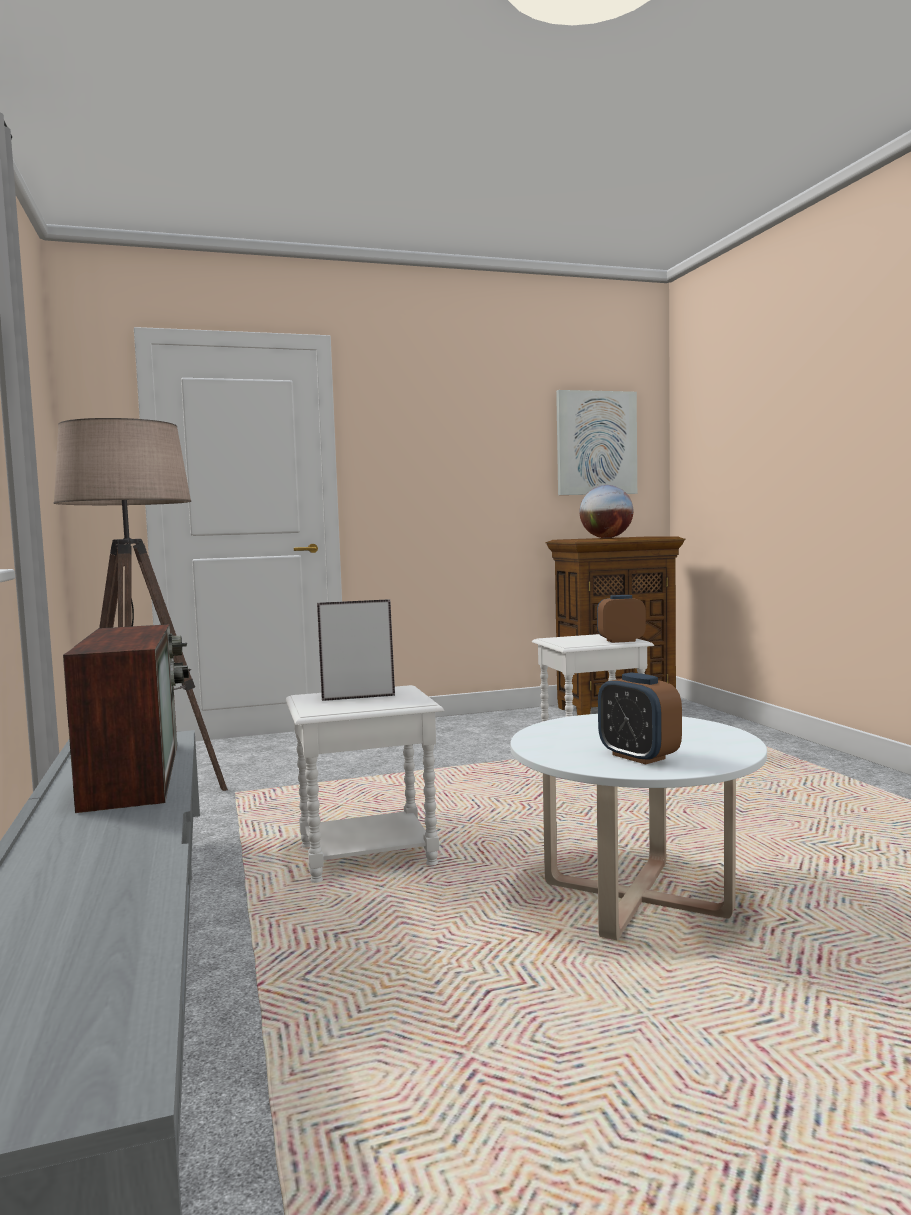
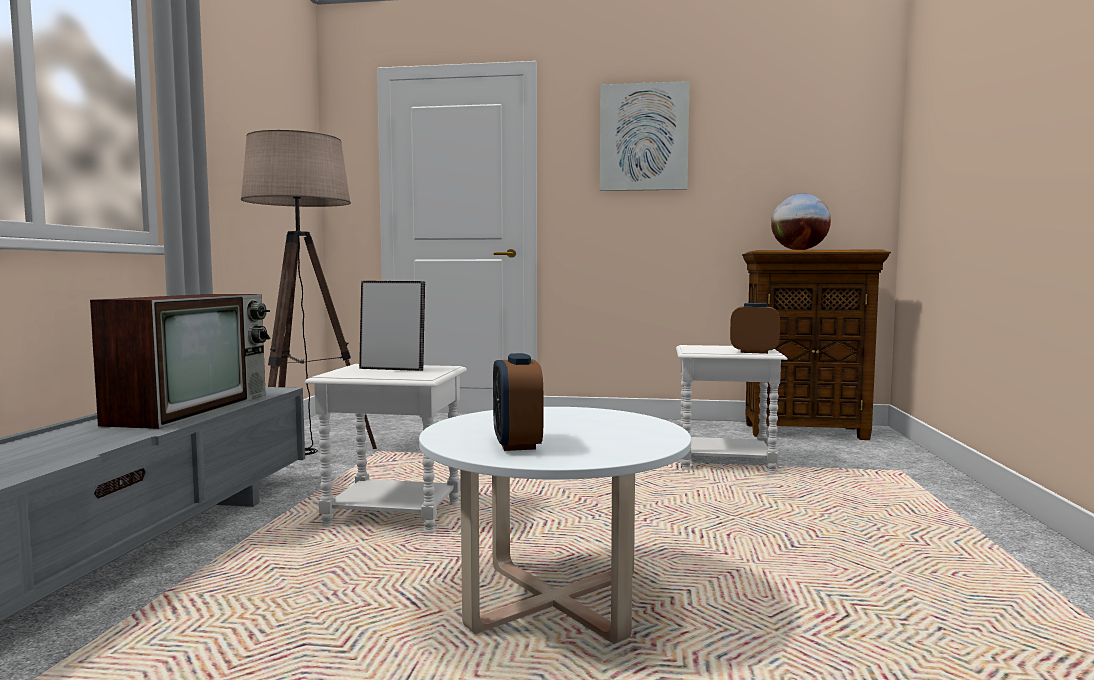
camera: 25 degrees right, 0 degrees up
picture [556,390,637,495] -> picture moved to [600,81,690,191]

